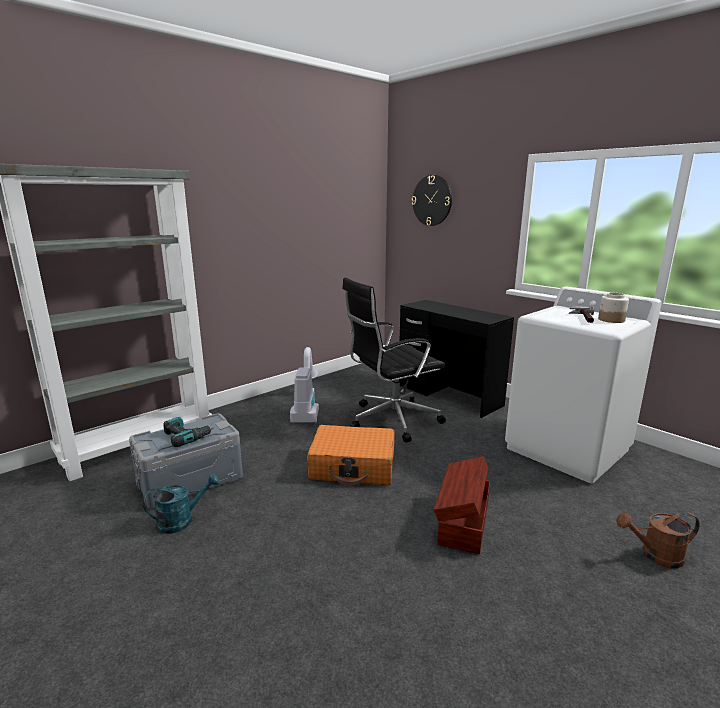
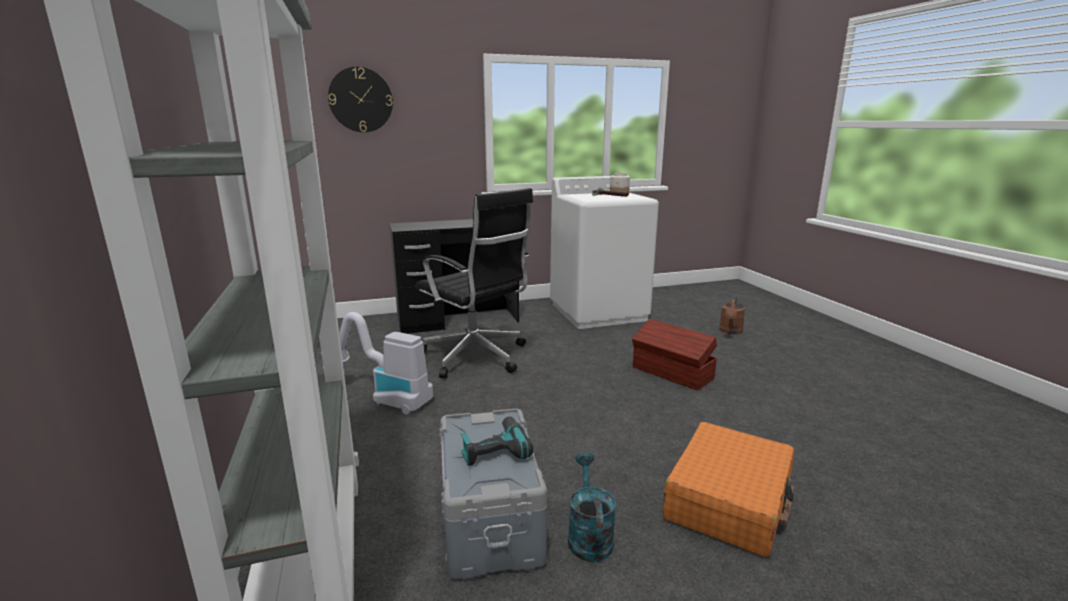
camera: 65 degrees left, 0 degrees up
orange suitcase [307,425,394,485] -> orange suitcase moved to [663,422,794,557]
black office chair [342,277,446,443] -> black office chair turned 45 degrees counterclockwise [415,188,533,378]

